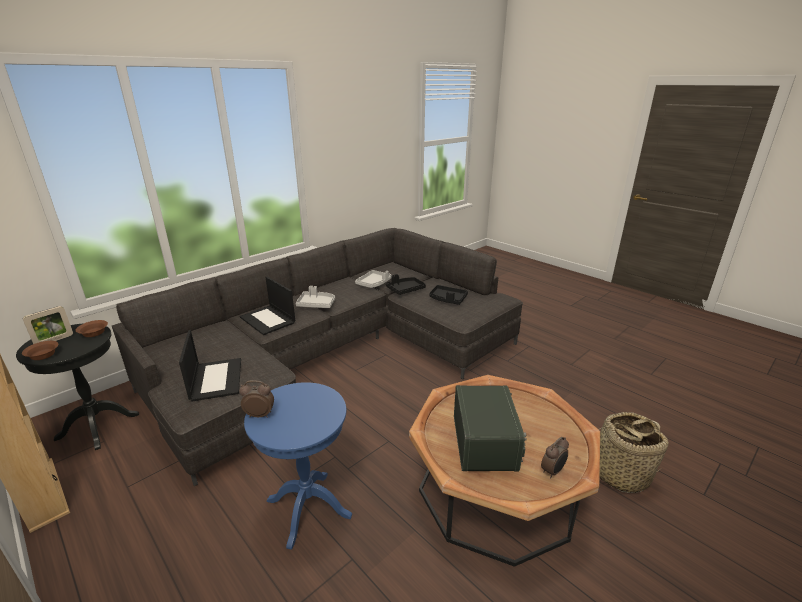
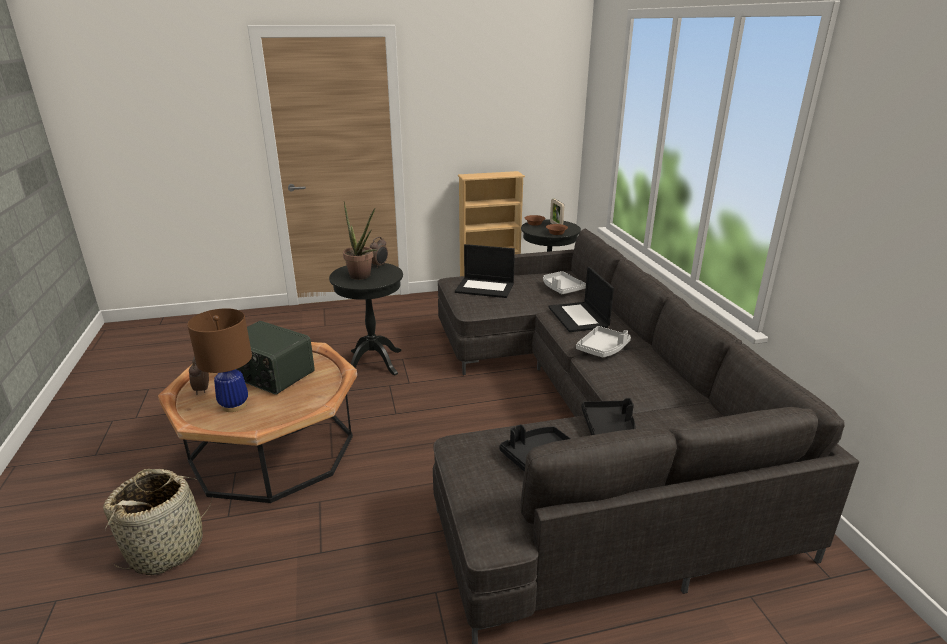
camera: 120 degrees right, 0 degrees up
laptop [240,277,295,335] -> laptop turned 90 degrees counterclockwise [548,267,614,332]
blue side table [244,382,352,550] -> black side table [329,263,403,376]
grey tray [355,270,392,288] -> grey tray moved to [543,271,586,294]
none -> brown table lamp [187,308,252,412]
none -> potted plant [343,202,377,280]

